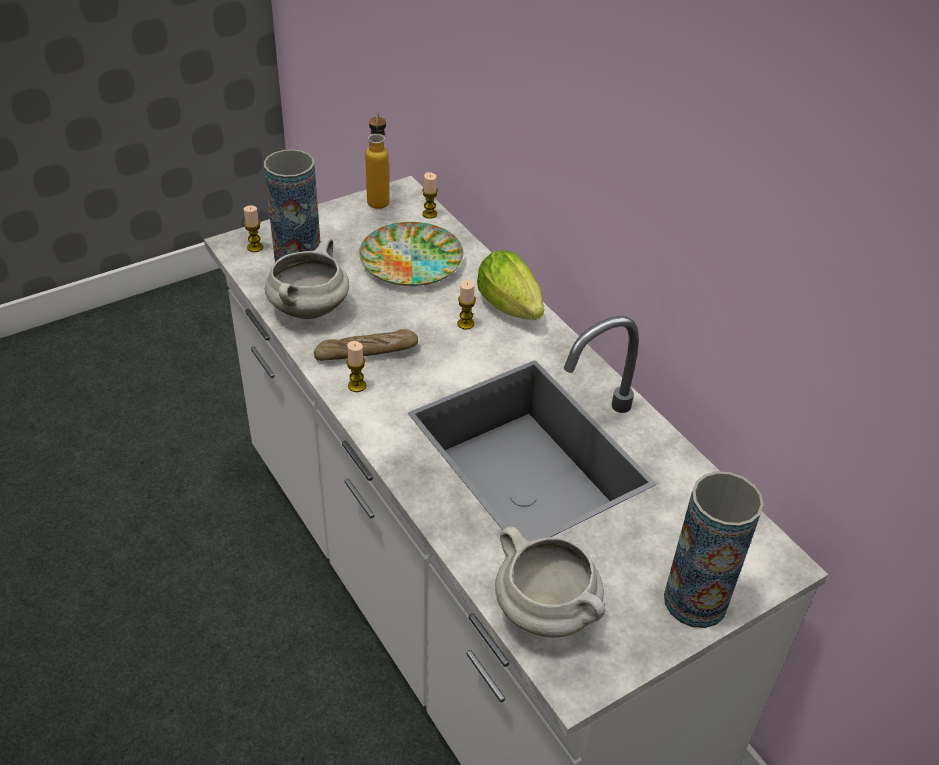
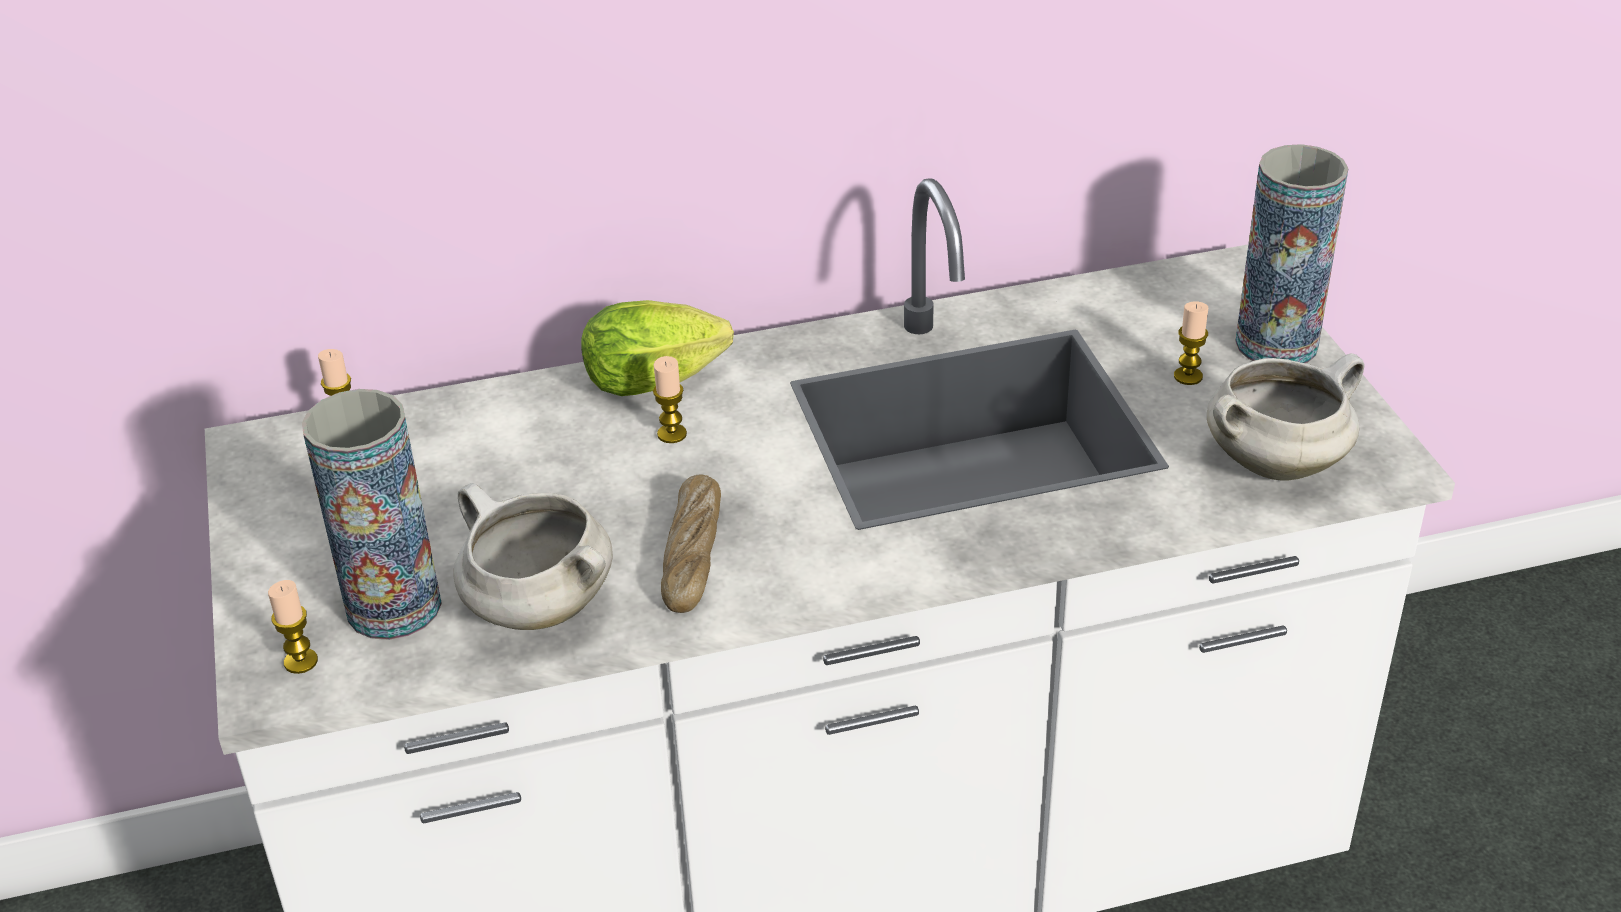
camera: 70 degrees left, 5 degrees down
candle [346,341,366,392] -> candle moved to [1174,301,1208,385]
plate [359,222,464,286] -> none
bottle [365,110,389,209] -> none

